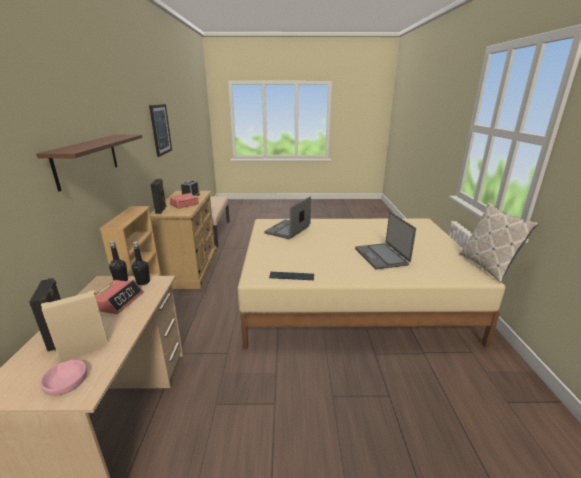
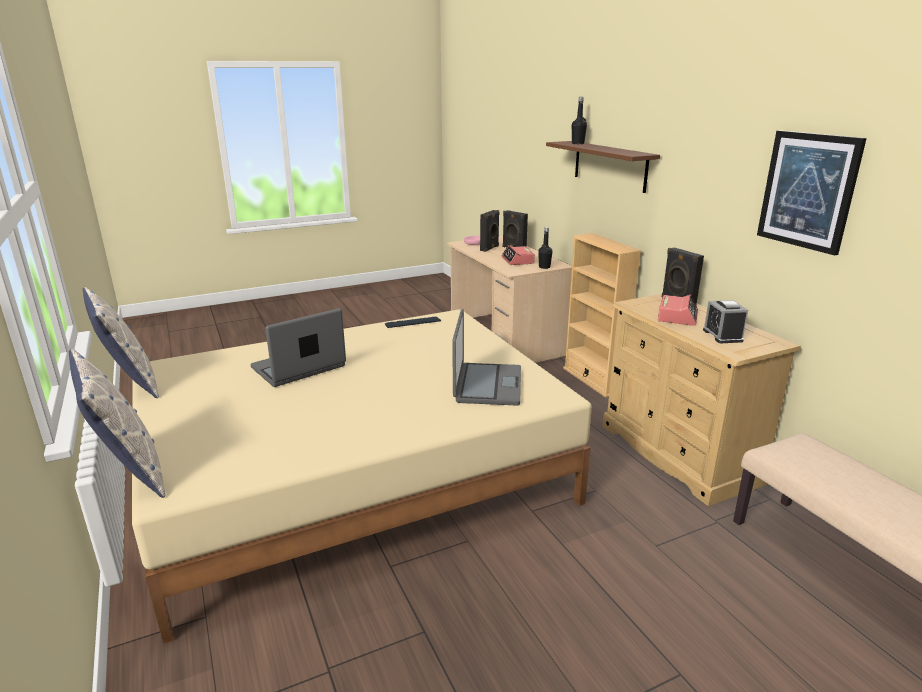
camera: 155 degrees right, 0 degrees up
beige speaker [41,290,108,360] -> black speaker [480,210,500,252]
black bottle [132,242,150,285] -> black bottle moved to [572,97,587,144]
laptop [355,212,416,269] -> laptop turned 90 degrees counterclockwise [250,308,346,387]
none -> pillow [69,349,166,498]

